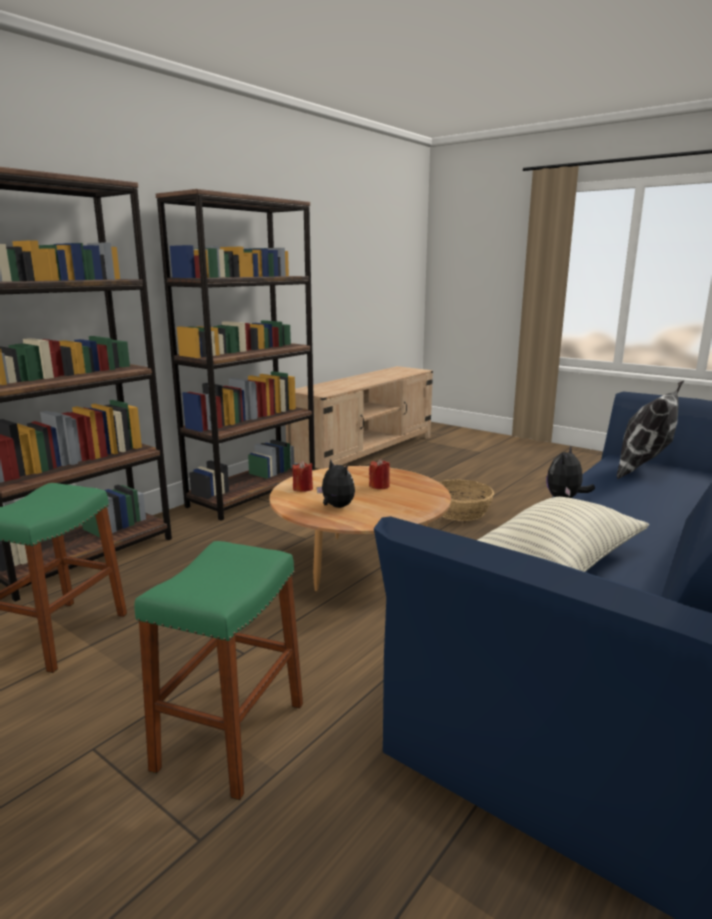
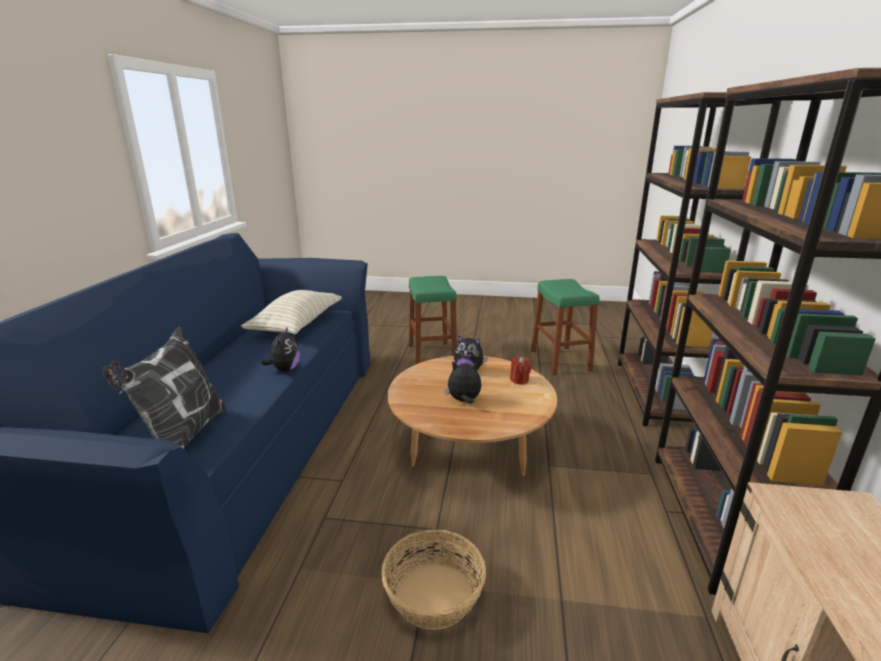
camera: 150 degrees right, 5 degrees up
red candle [369,459,390,489] -> plush toy [445,361,481,404]

